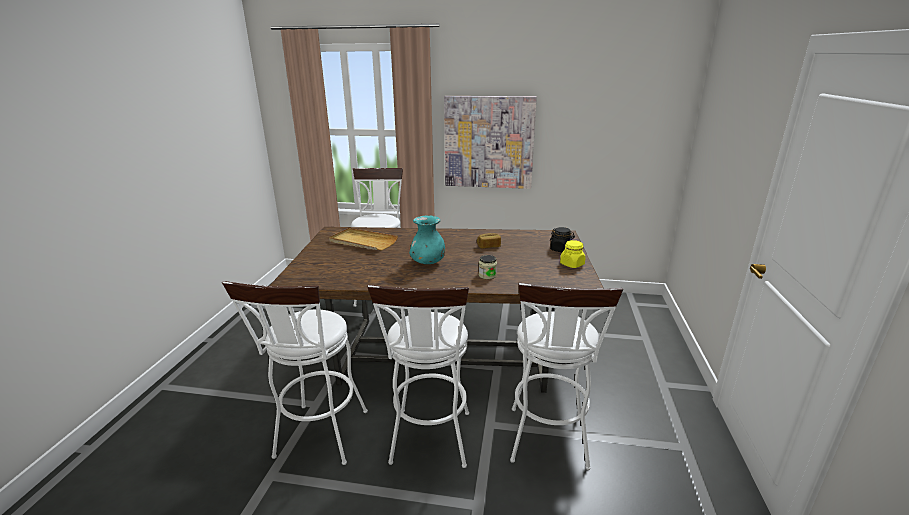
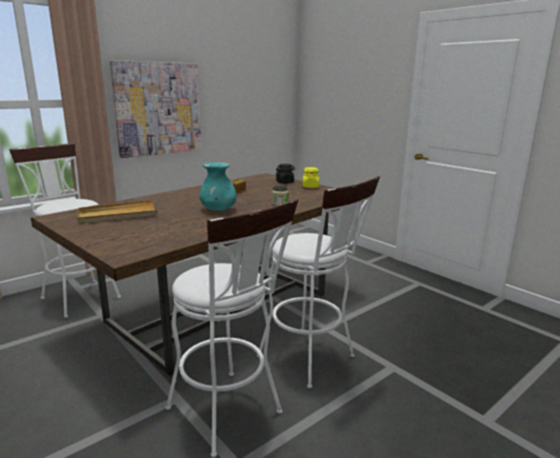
camera: 50 degrees left, 5 degrees down
white stool [510,282,623,470] -> none

